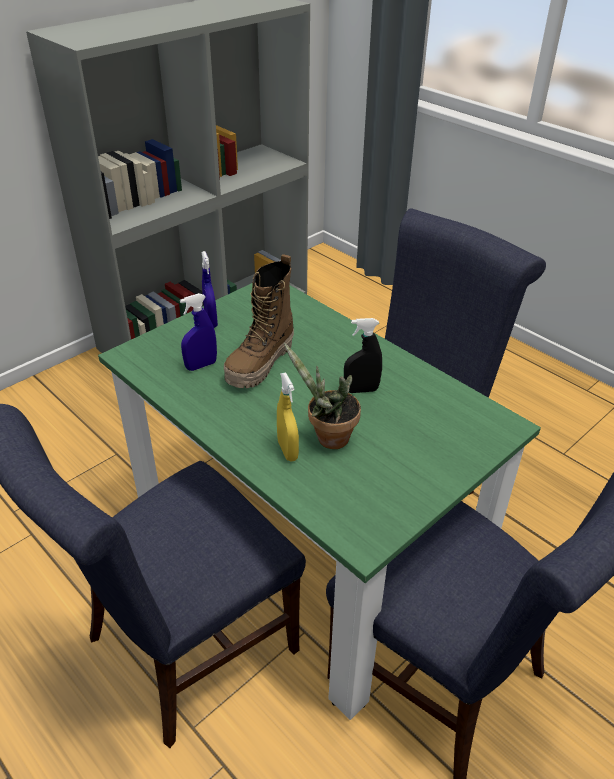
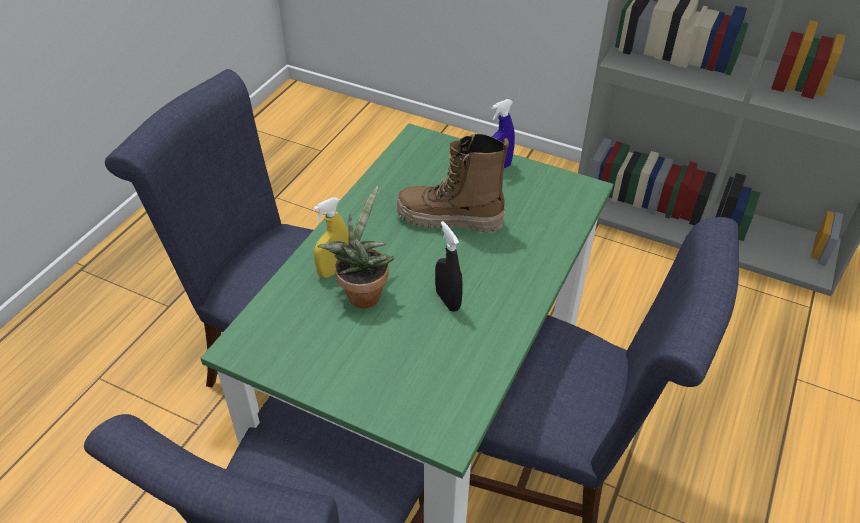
camera: 70 degrees right, 5 degrees up
blue spray bottle [180,293,217,371] -> none

